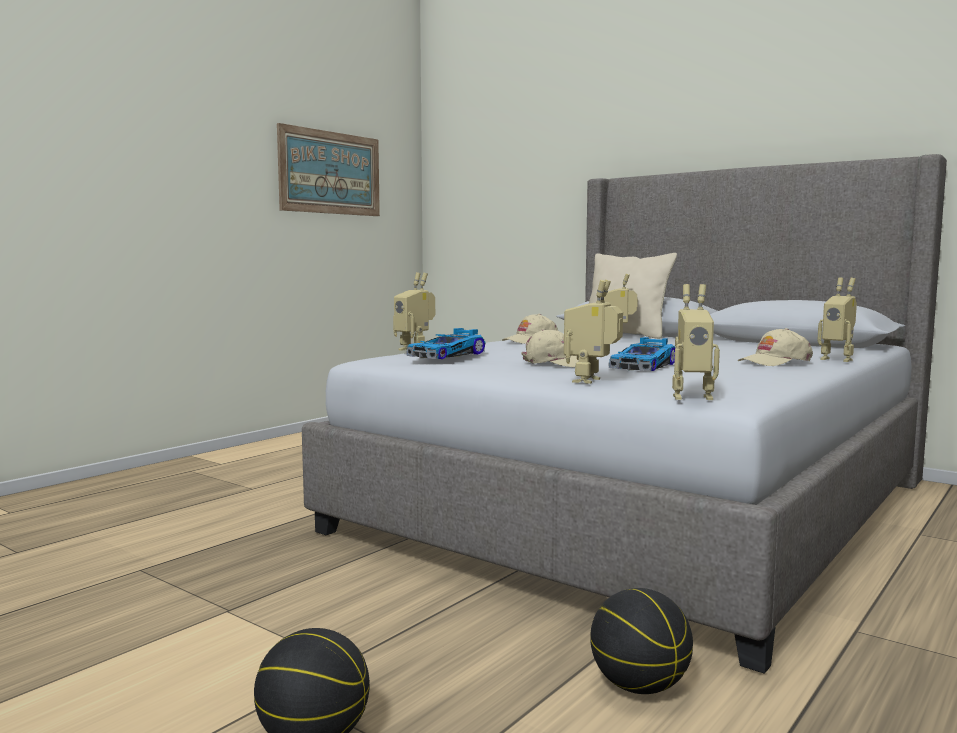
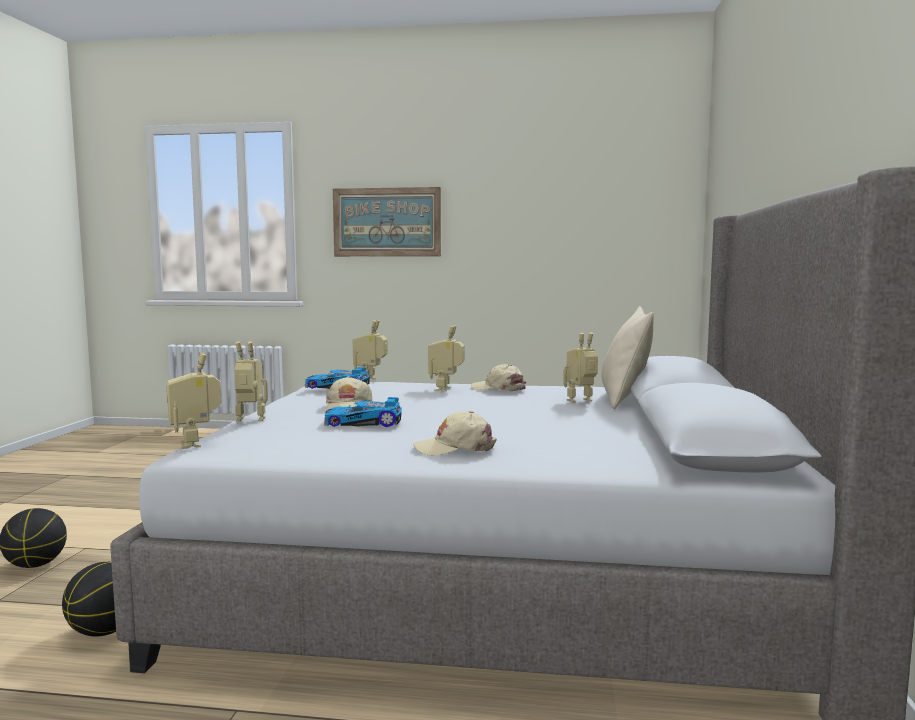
camera: 60 degrees right, 0 degrees up
picture [277,123,380,216] -> picture moved to [333,187,441,257]
beige cap [738,328,813,366] -> beige cap turned 45 degrees counterclockwise [413,411,497,456]
toy robot [818,277,857,362] -> toy robot moved to [428,325,465,391]

